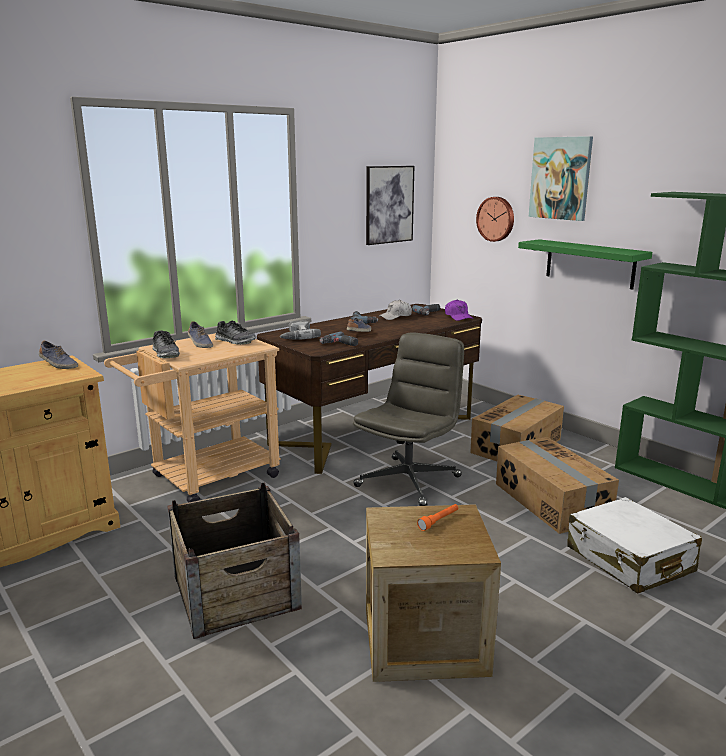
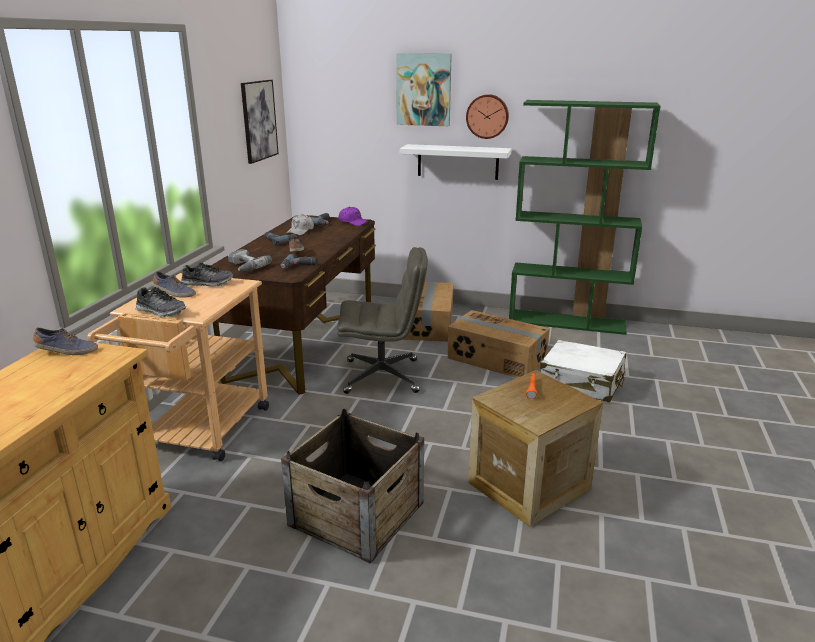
camera: 35 degrees left, 5 degrees up
grey office chair [353,332,464,506] -> grey office chair turned 90 degrees clockwise [337,247,428,394]
wall clock [476,197,514,242] -> wall clock moved to [466,94,509,139]
green shelf [518,239,652,290] -> white shelf [400,144,512,180]

